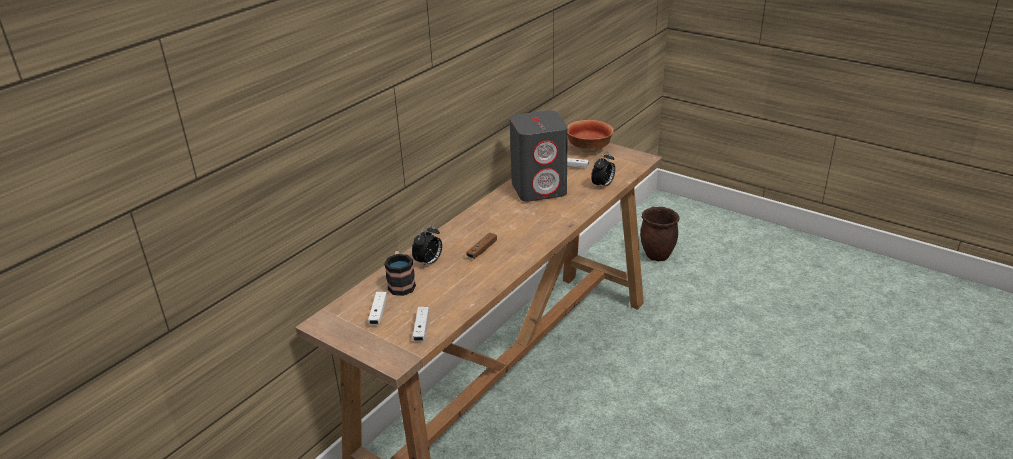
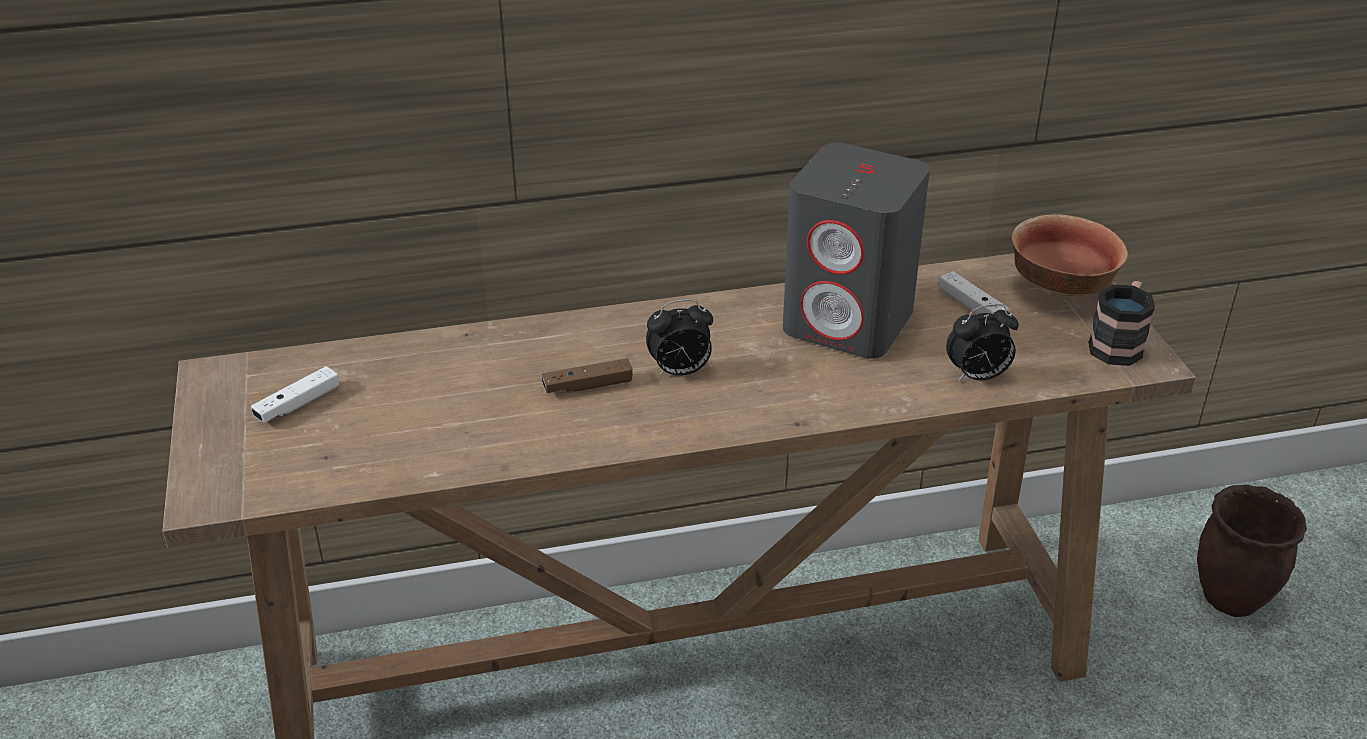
camera: 40 degrees right, 5 degrees up
mug [384,251,416,296] -> mug moved to [1088,281,1155,366]
alarm clock [412,225,442,268] -> alarm clock moved to [646,299,713,377]
white game controller [413,307,429,341] -> none

